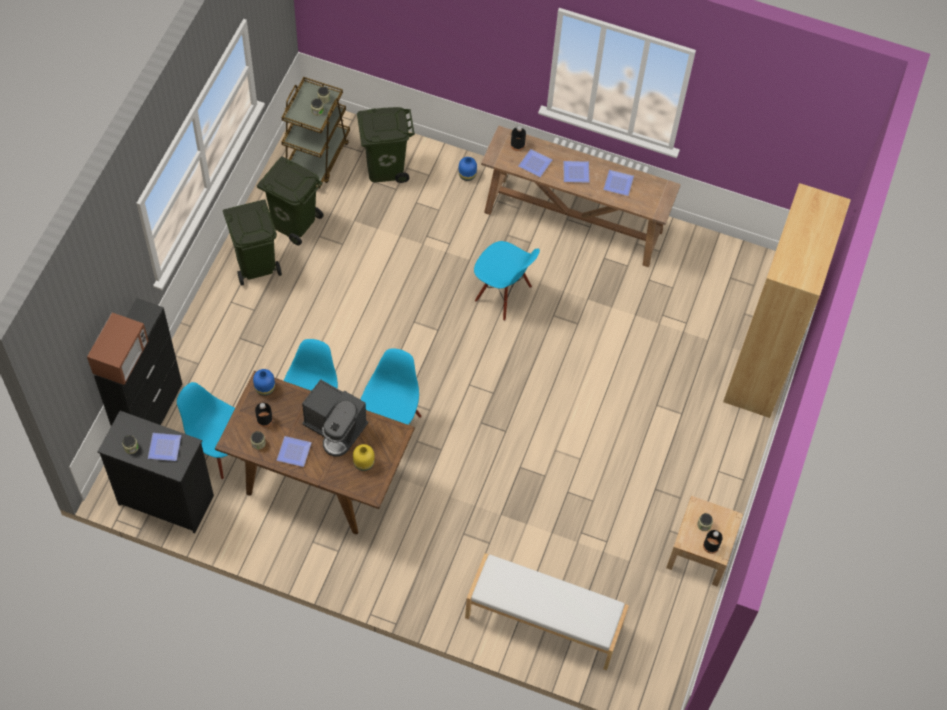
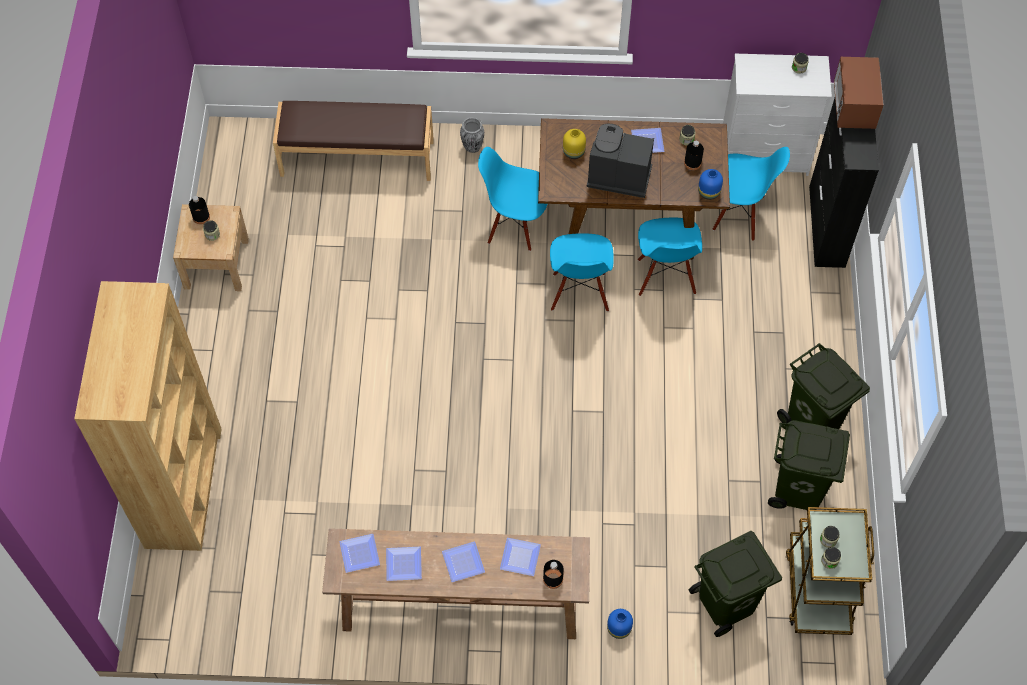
camera: 165 degrees right, 0 degrees up
black dresser [97,411,214,534] -> white dresser [723,54,832,176]
plate [148,433,181,461] -> plate moved to [339,534,380,573]
white bench [465,553,629,670] -> brown bench [273,101,434,181]
blue chair [474,241,540,321] -> blue chair moved to [478,147,548,251]
none -> vase [460,117,484,153]

